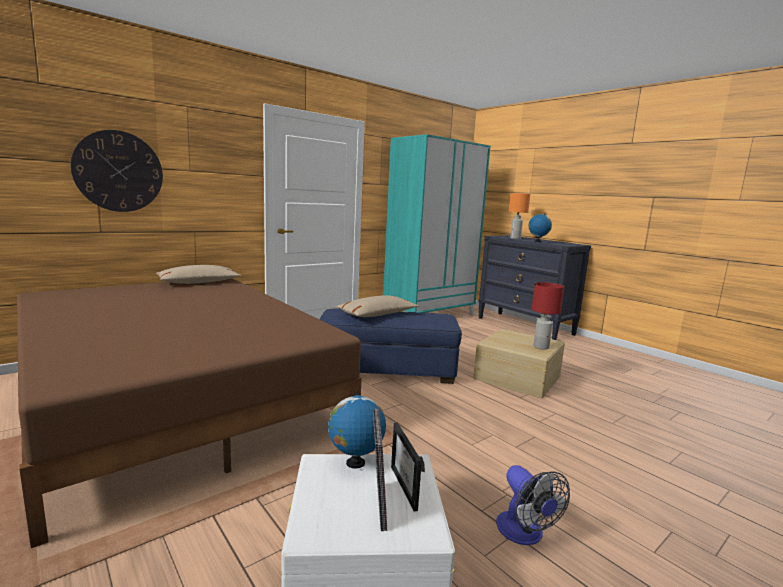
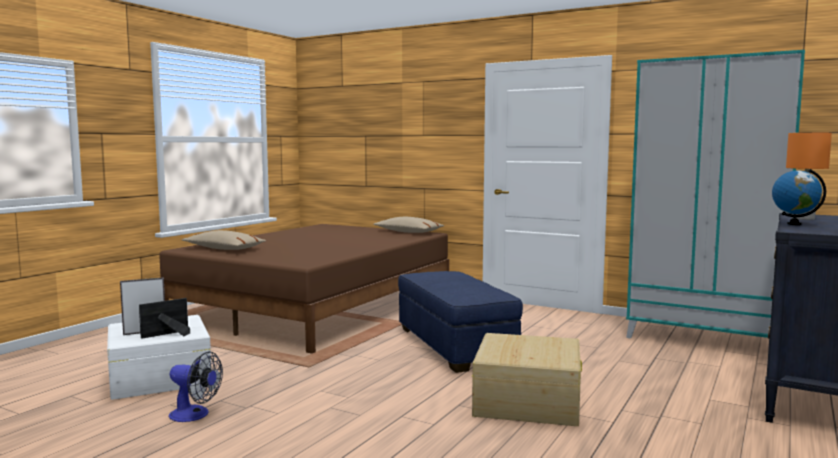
camera: 70 degrees right, 5 degrees down
wall clock [71,130,163,212] -> none
globe [328,391,386,468] -> none
beige pillow [336,295,419,317] -> beige pillow moved to [182,230,266,250]
fan [496,465,570,545] -> fan turned 120 degrees counterclockwise [169,351,223,422]
red table lamp [532,282,564,350] -> none

